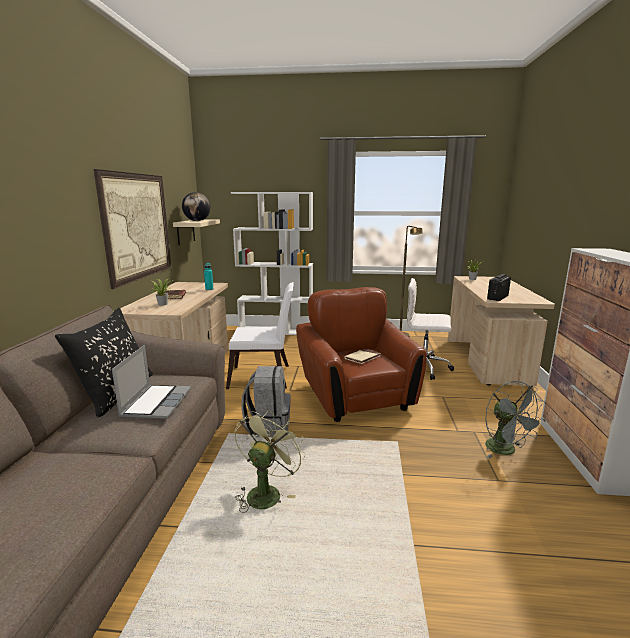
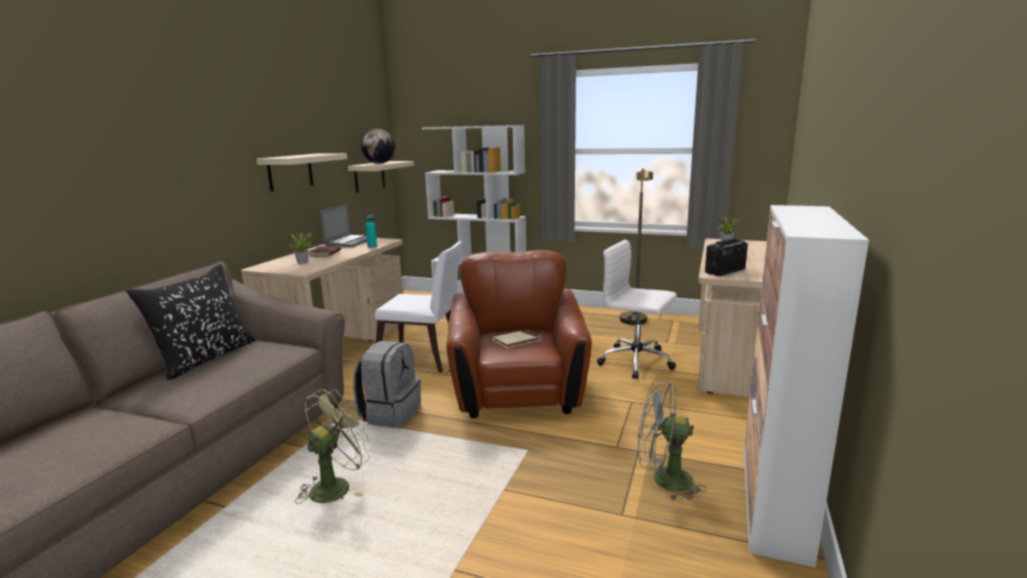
camera: 15 degrees right, 0 degrees up
picture [94,169,171,289] -> beige shelf [256,153,347,192]
laptop [112,345,191,419] -> laptop moved to [320,205,367,247]
grey fan [485,381,546,458] -> grey fan turned 105 degrees clockwise [638,380,707,501]

